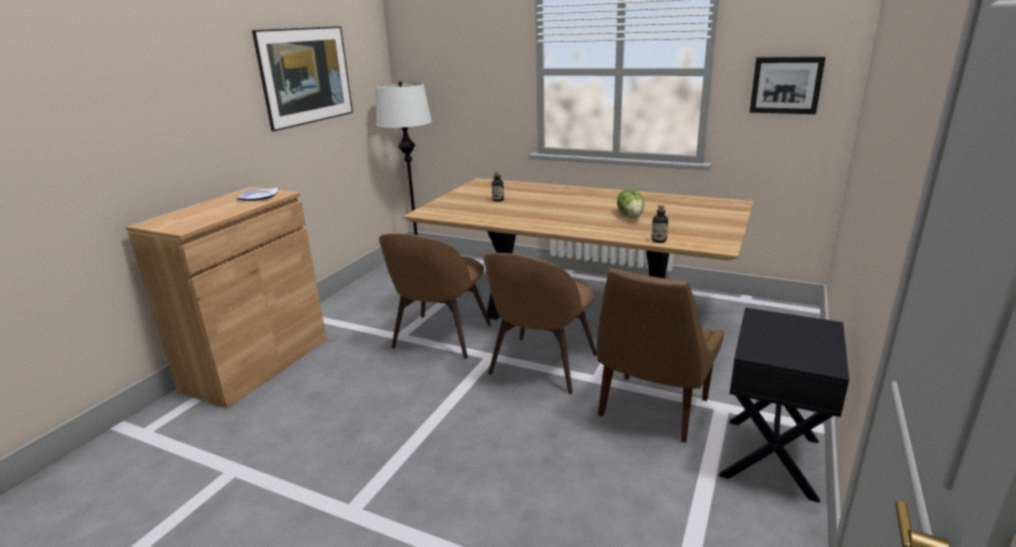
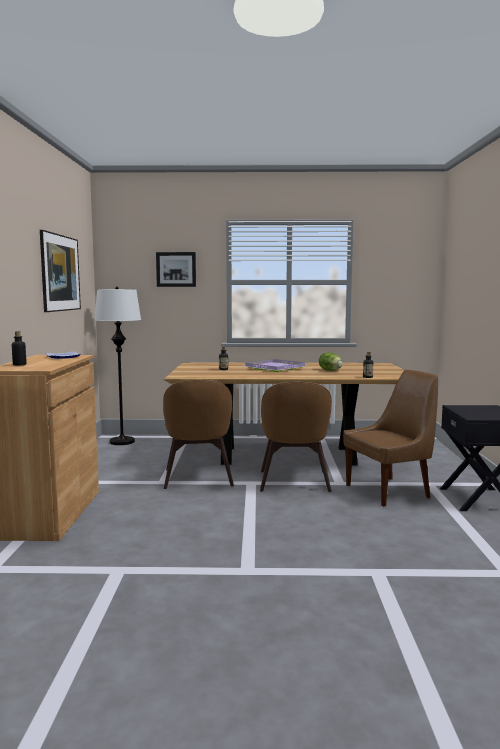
camera: 25 degrees left, 15 degrees down
brown chair [597,268,724,443] -> brown chair turned 120 degrees counterclockwise [343,370,438,507]
picture [750,57,826,114] -> picture moved to [156,252,196,287]
none -> bottle [12,331,27,365]
none -> purple tray [245,359,306,372]

